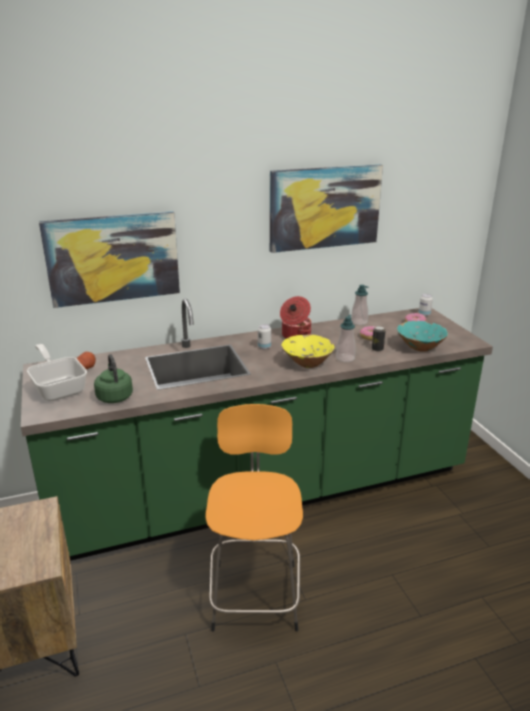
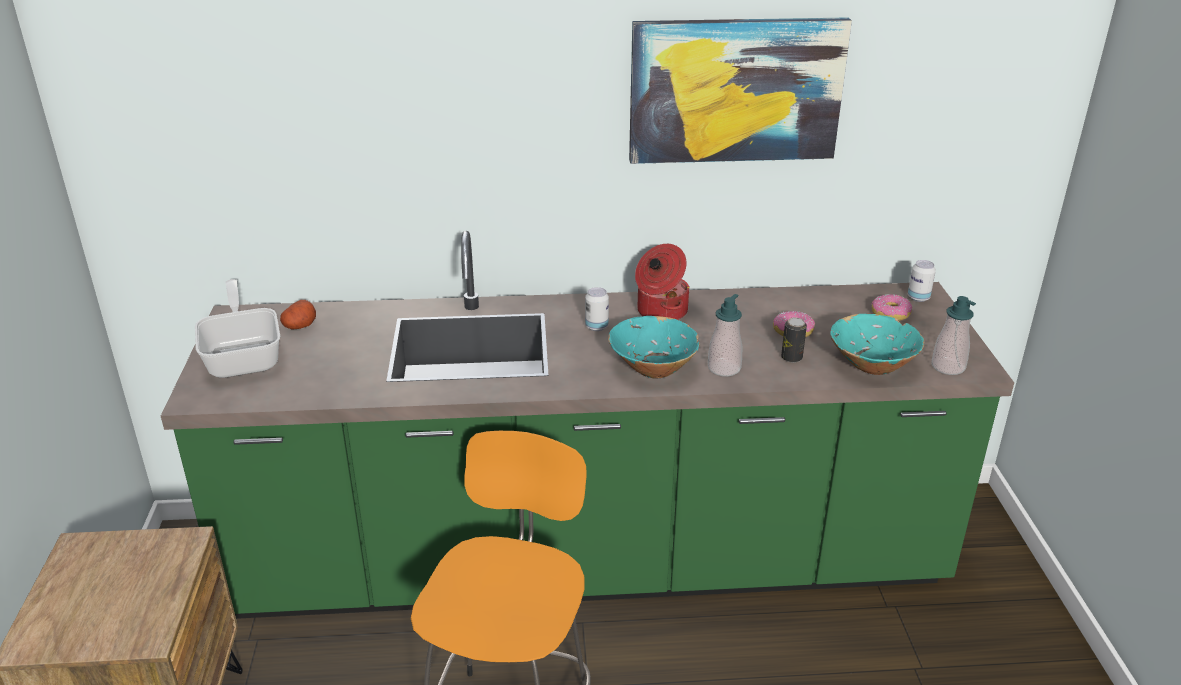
camera: 15 degrees right, 5 degrees up
picture [39,211,180,308] -> none
green kettle [94,354,133,403] -> none
yellow bowl [281,335,334,368] -> turquoise bowl [608,316,700,378]
soap dispenser [351,285,368,325] -> soap dispenser moved to [932,296,976,375]

